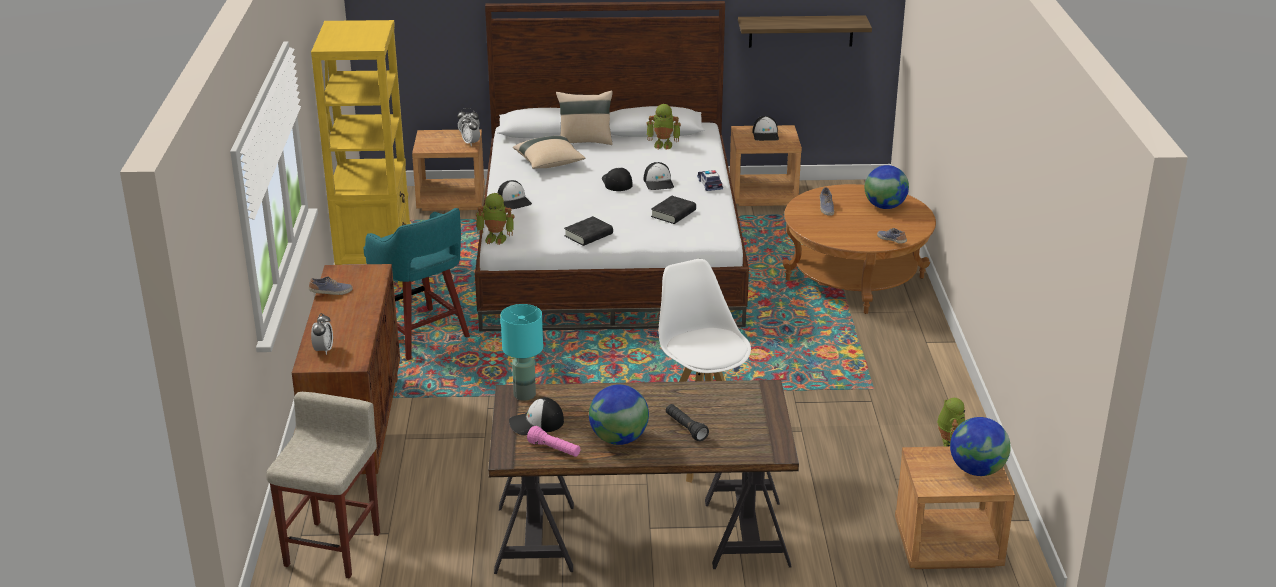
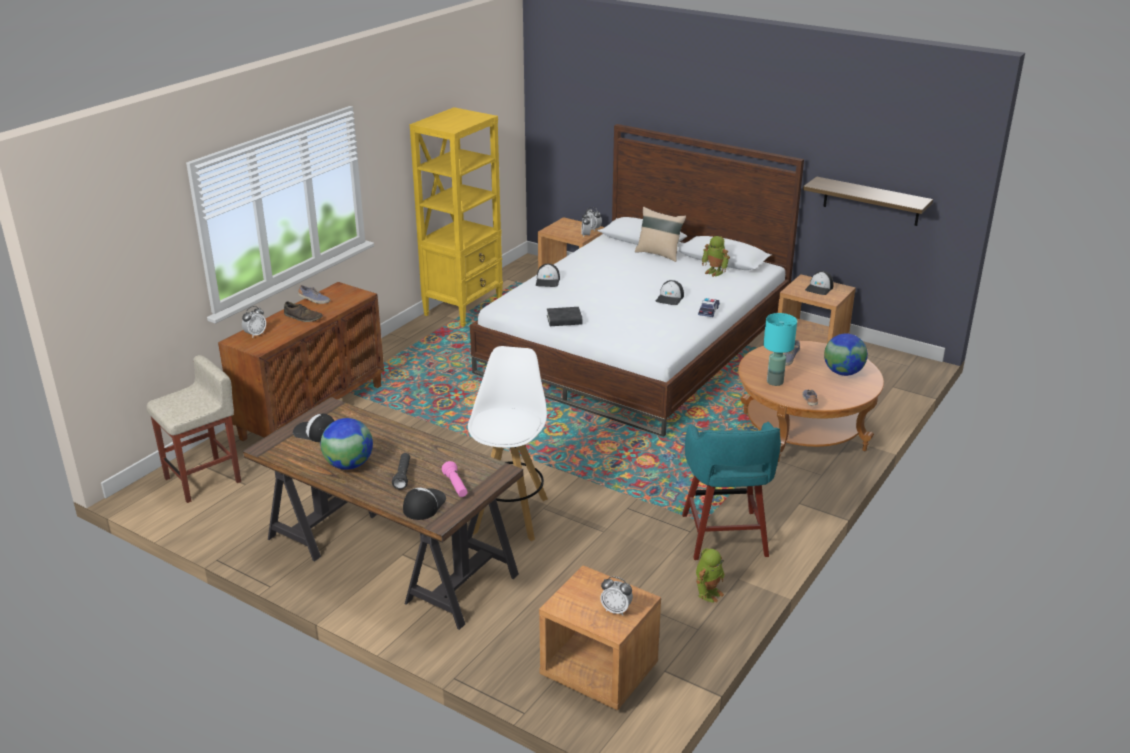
camera: 35 degrees right, 0 degrees up
turquoise stool [363,208,470,360] -> turquoise stool moved to [682,422,781,560]
toy robot [476,193,515,245] -> none
turquoise table lamp [501,304,543,401] -> turquoise table lamp moved to [764,313,797,386]
beige pillow [513,136,586,169] -> none
pink flashlight [527,426,580,457] -> pink flashlight moved to [442,461,468,497]
cap [602,167,633,191] -> cap moved to [403,488,446,520]
black book [651,196,696,224] -> none
globe [950,417,1011,476] -> alarm clock [600,576,633,615]
none -> brown shoe [284,301,323,322]

